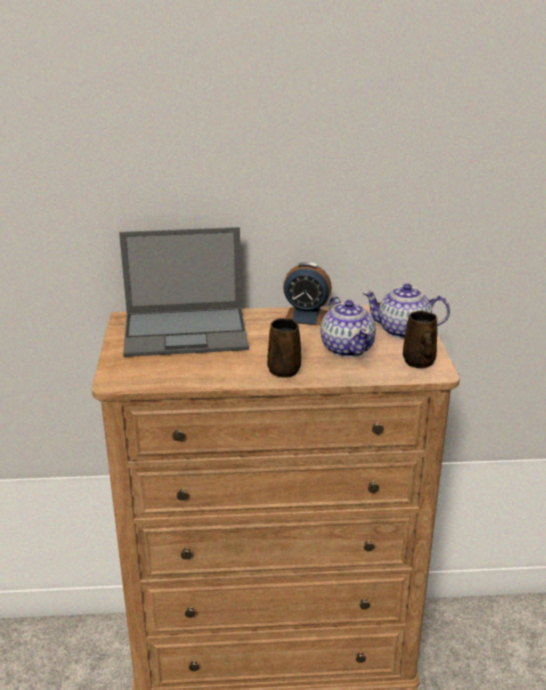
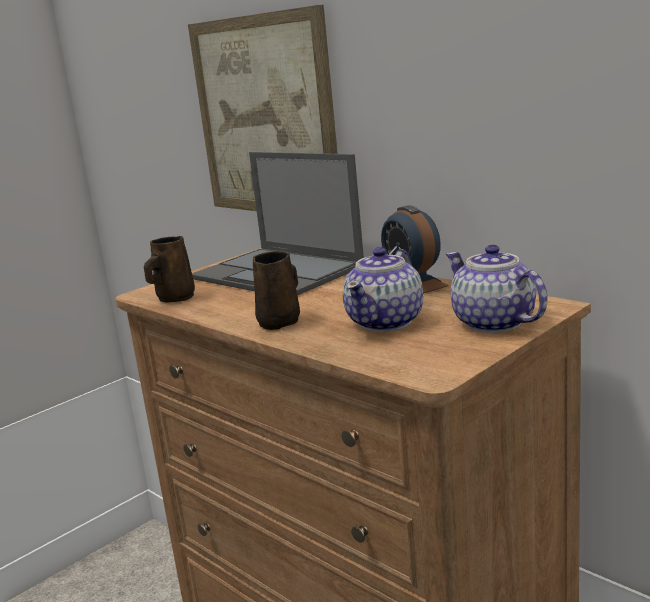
camera: 50 degrees right, 10 degrees down
brown mug [403,311,437,368] -> brown mug moved to [144,236,195,302]
none -> picture [188,5,338,211]

